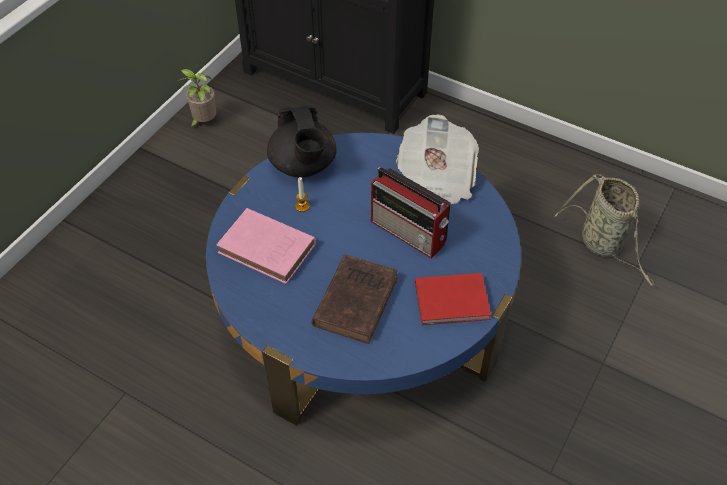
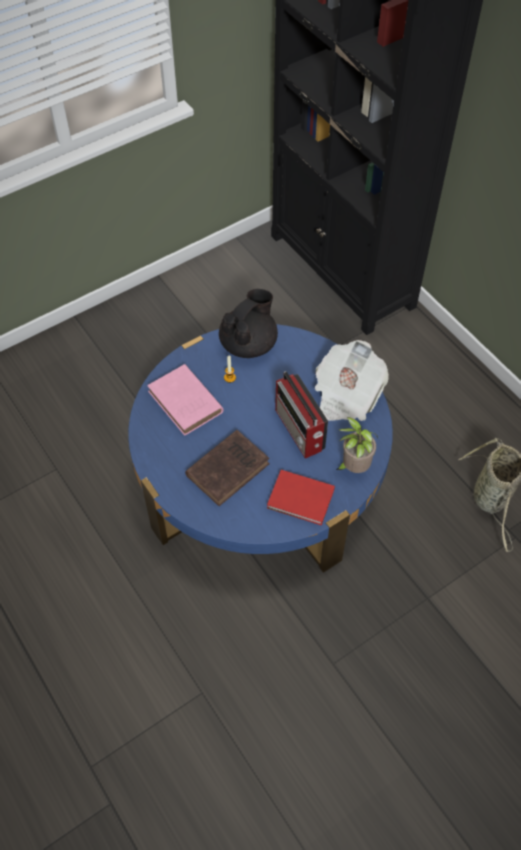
camera: 25 degrees right, 5 degrees up
potted plant [177,69,216,128] -> potted plant moved to [336,417,378,473]
black teapot [267,105,337,177] -> black teapot turned 150 degrees counterclockwise [219,289,278,358]

